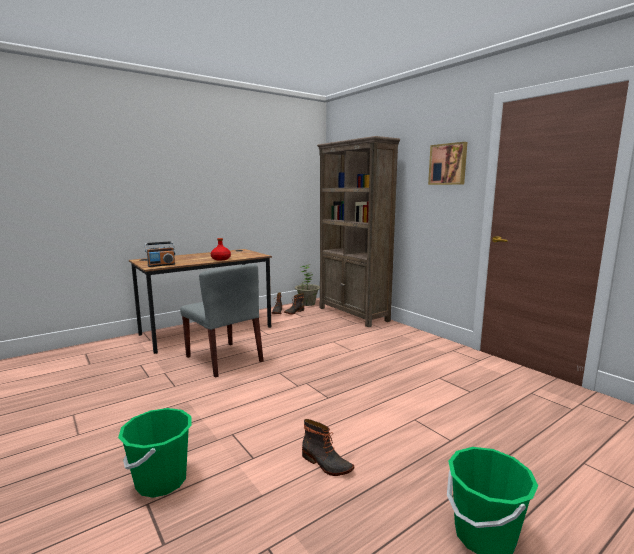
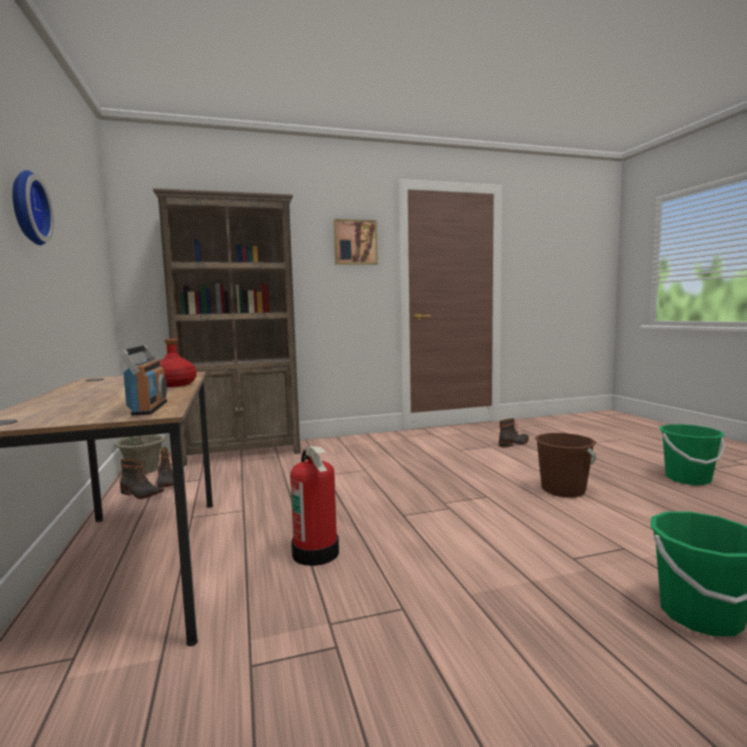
camera: 70 degrees left, 5 degrees down
grey chair [180,264,264,378] -> fire extinguisher [290,446,339,566]
boot [302,419,354,476] -> boot moved to [499,418,529,447]
none -> wall clock [12,170,54,245]
none -> brown bucket [534,433,597,498]

